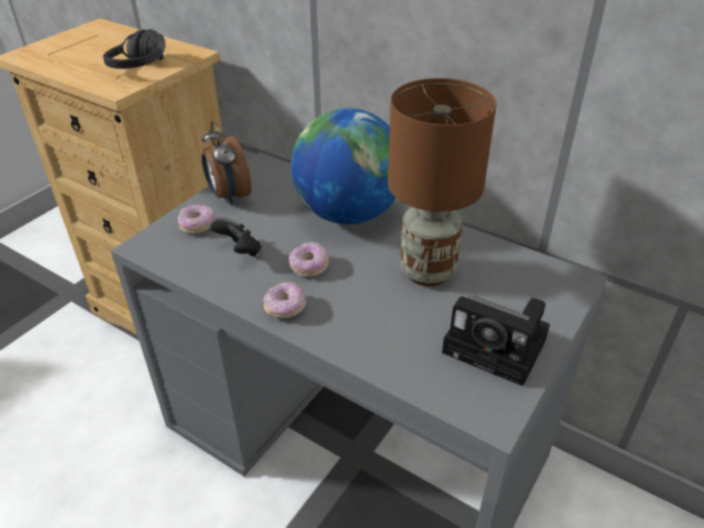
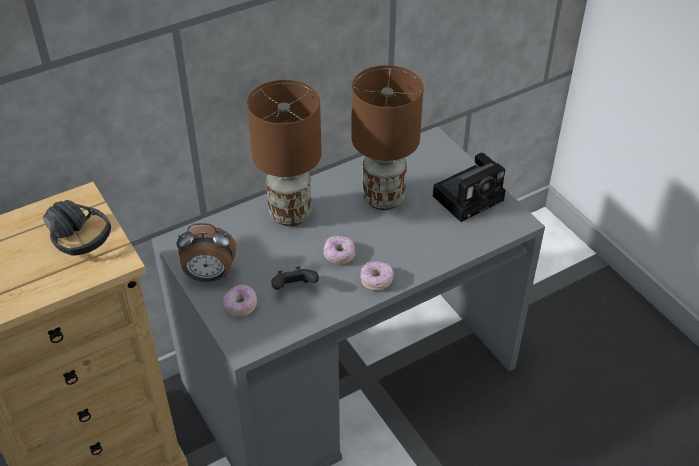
camera: 65 degrees left, 5 degrees up
globe [291,108,396,224] -> brown table lamp [247,80,322,226]

